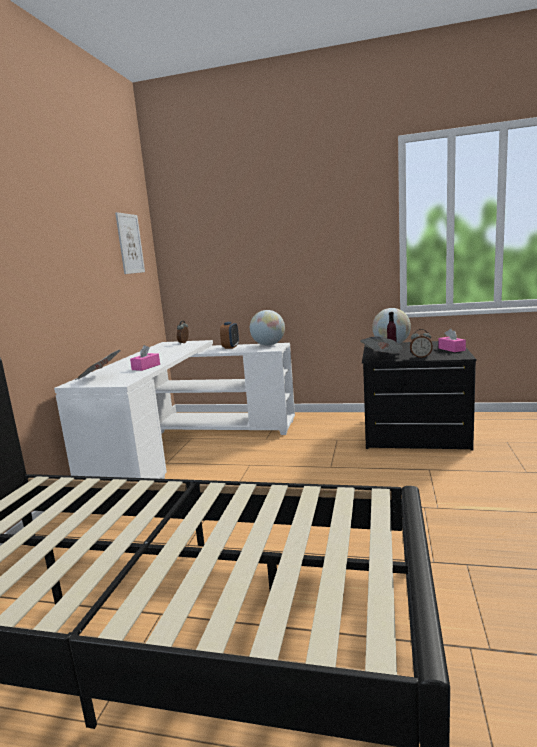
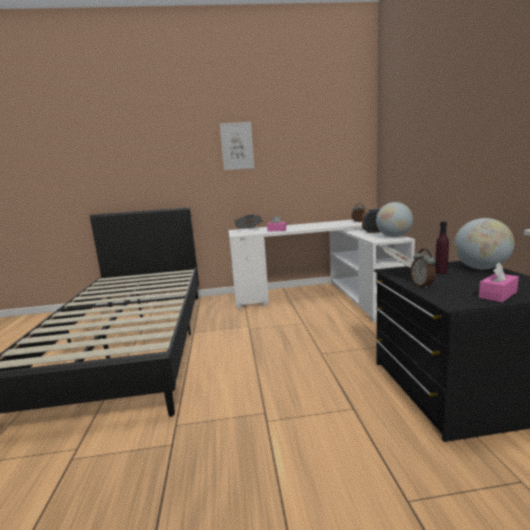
camera: 70 degrees right, 0 degrees up
picture [115,212,145,274] -> picture moved to [220,122,254,170]

